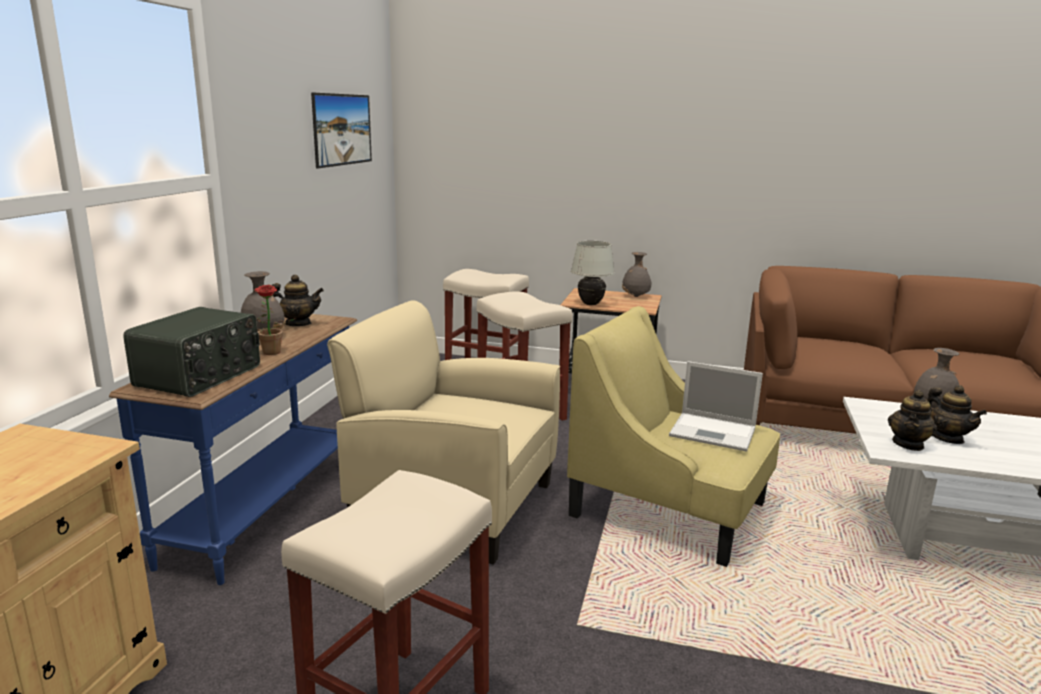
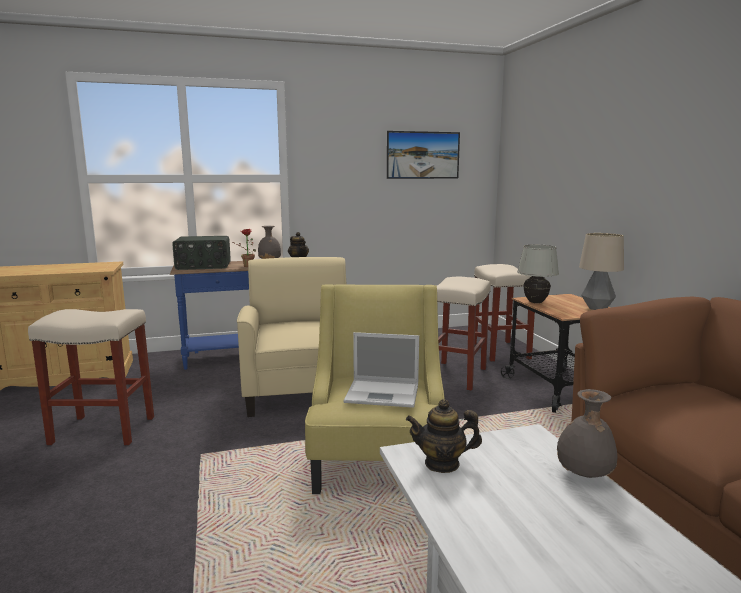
camera: 60 degrees right, 5 degrees down
grey vase [622,252,651,297] -> table lamp [579,233,624,310]
laptop [669,361,763,452] -> laptop turned 75 degrees counterclockwise [343,332,419,408]
teapot [927,385,987,444] -> none

